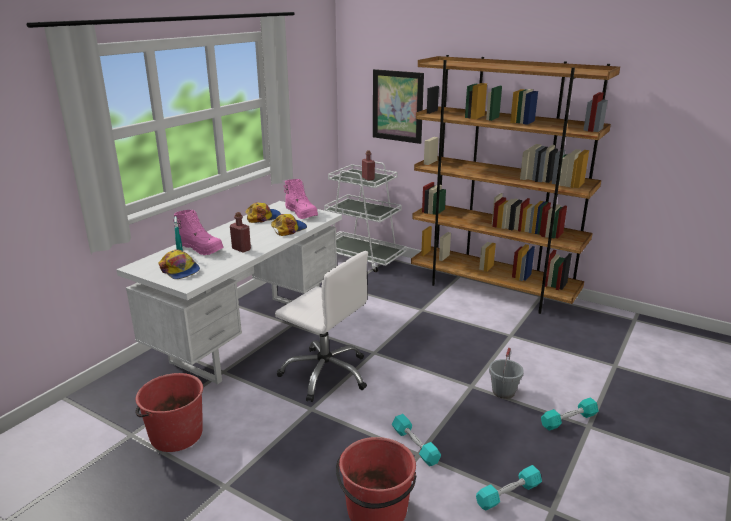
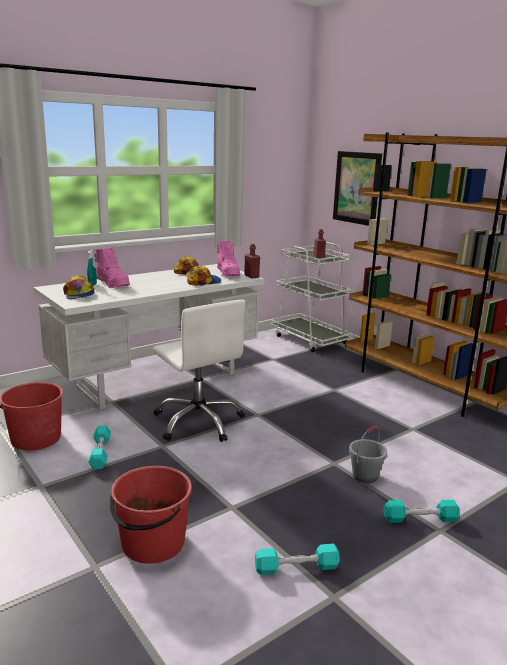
camera: 20 degrees right, 5 degrees down
red bottle [230,212,251,252] -> red bottle moved to [244,244,260,278]
turquoise dumbbell [392,414,441,466] -> turquoise dumbbell moved to [88,425,111,470]

